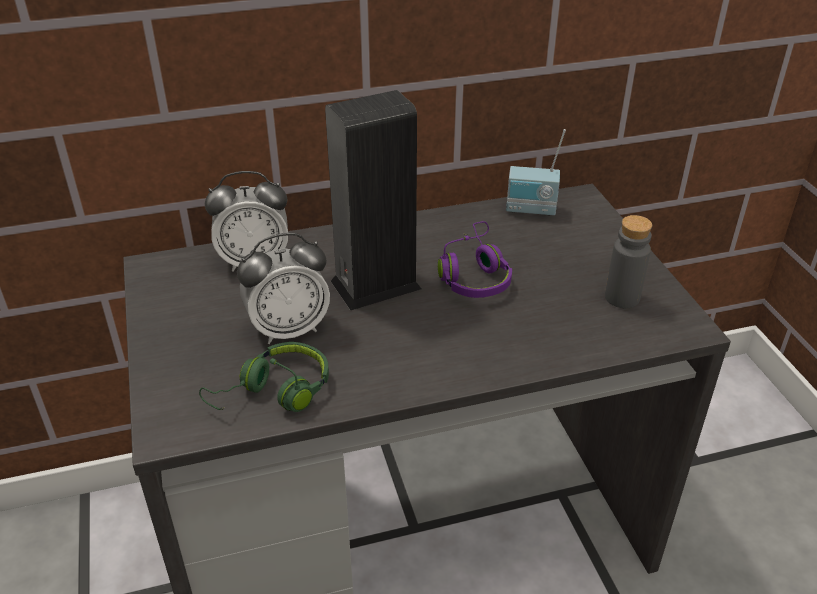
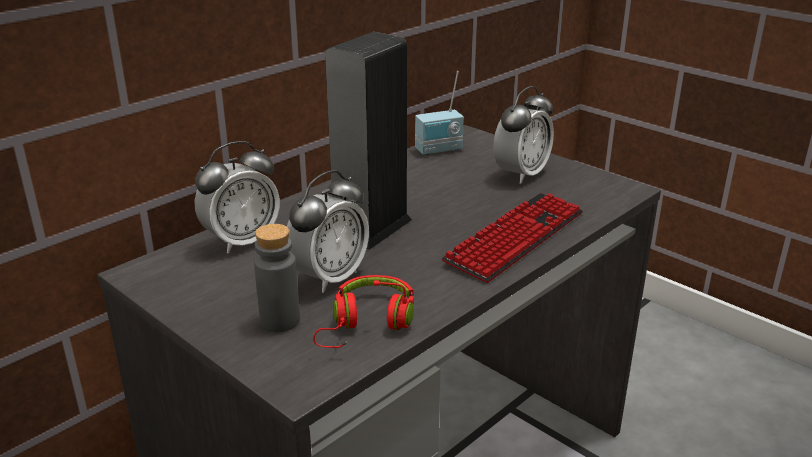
camera: 30 degrees left, 10 degrees down
green headphones [199,342,329,412] -> red headphones [313,275,414,348]
purple headphones [438,221,512,298] -> none
grey bottle [605,215,652,308] -> grey bottle moved to [254,224,300,332]
none -> keyboard [442,193,583,283]
none -> alarm clock [493,86,554,184]

